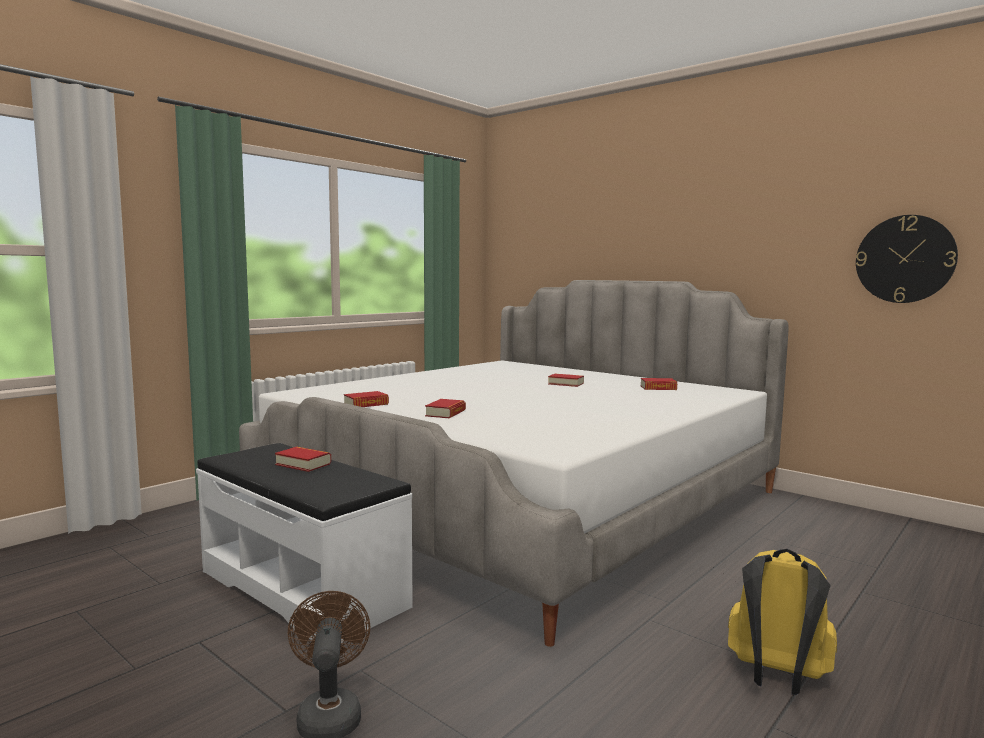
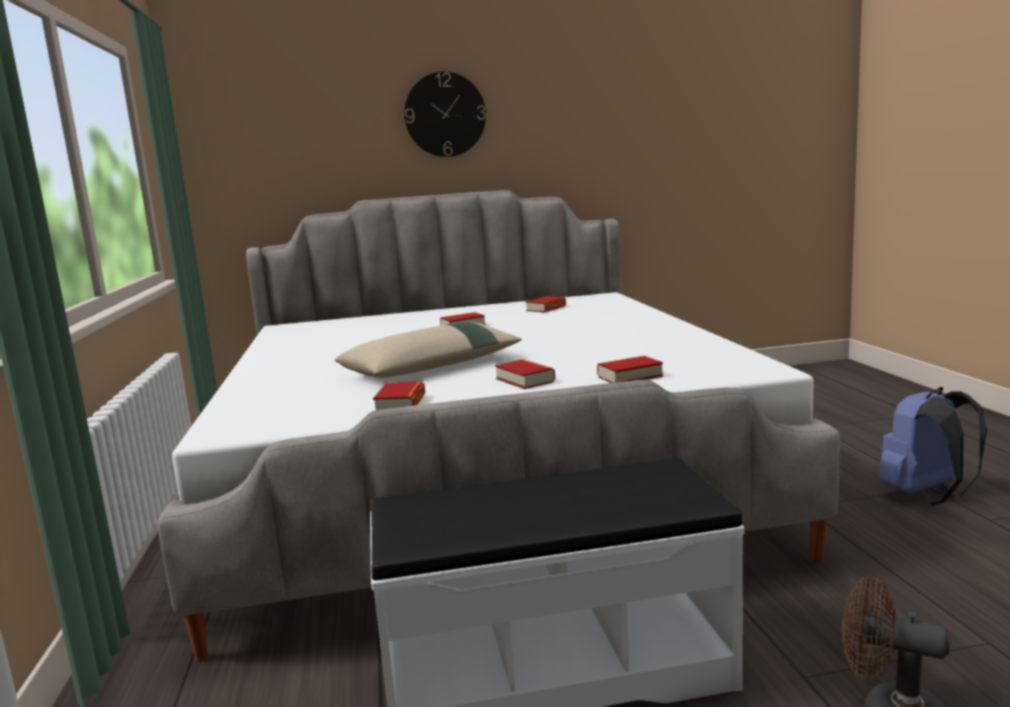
camera: 50 degrees left, 5 degrees up
book [275,447,331,472] -> book moved to [597,356,663,383]
yellow backpack [728,549,837,695] -> blue backpack [879,387,987,505]
wall clock [856,215,958,303] -> wall clock moved to [404,72,486,157]
none -> beige pillow [335,322,522,378]

